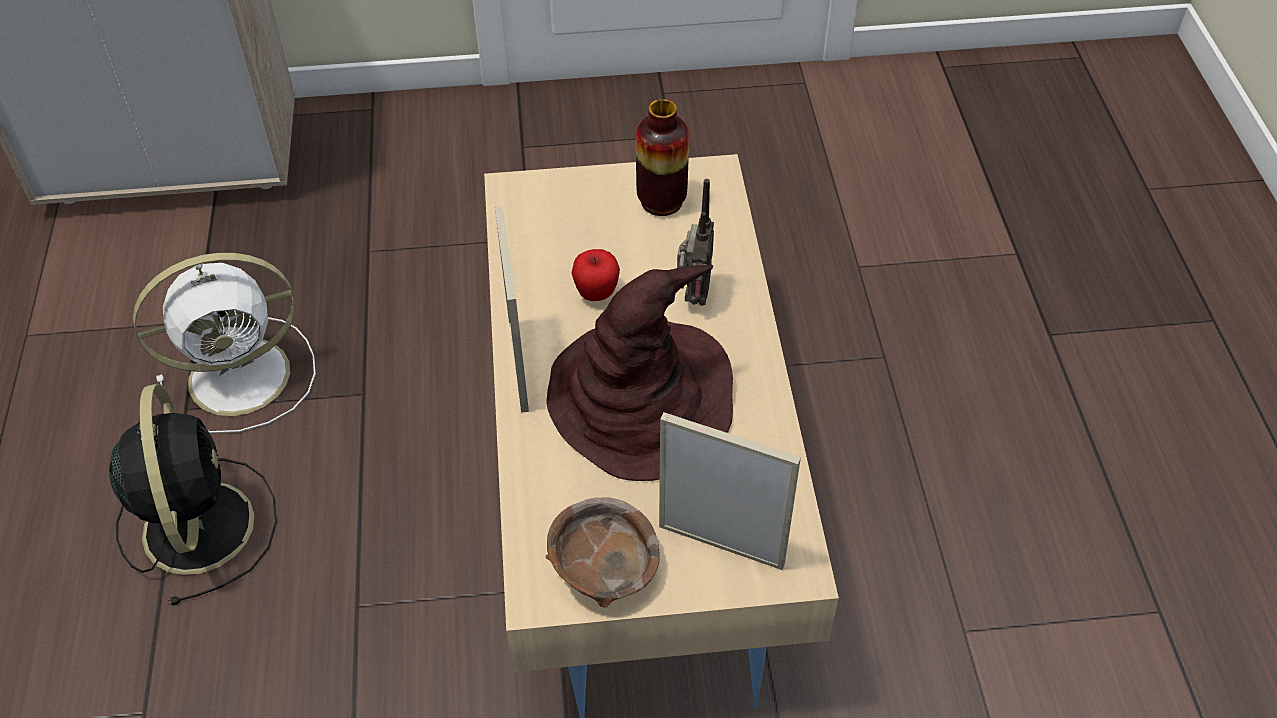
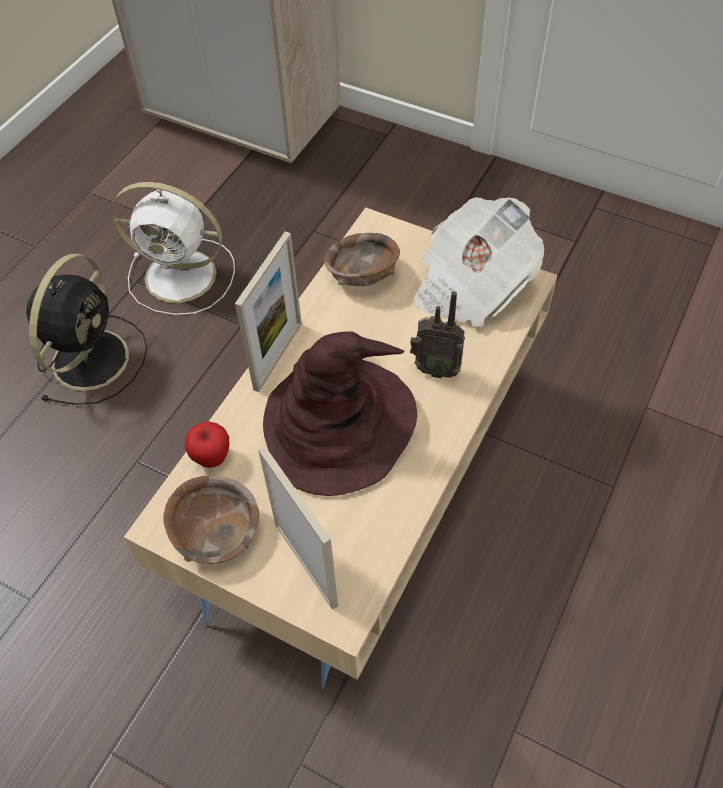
camera: 35 degrees right, 5 degrees up
apple [571,249,620,301] -> apple moved to [185,422,229,468]
vase [636,99,689,216] -> newspaper [413,197,544,327]
radio [677,179,714,306] -> radio turned 60 degrees clockwise [410,291,465,378]
none -> brown bowl [324,233,400,286]

